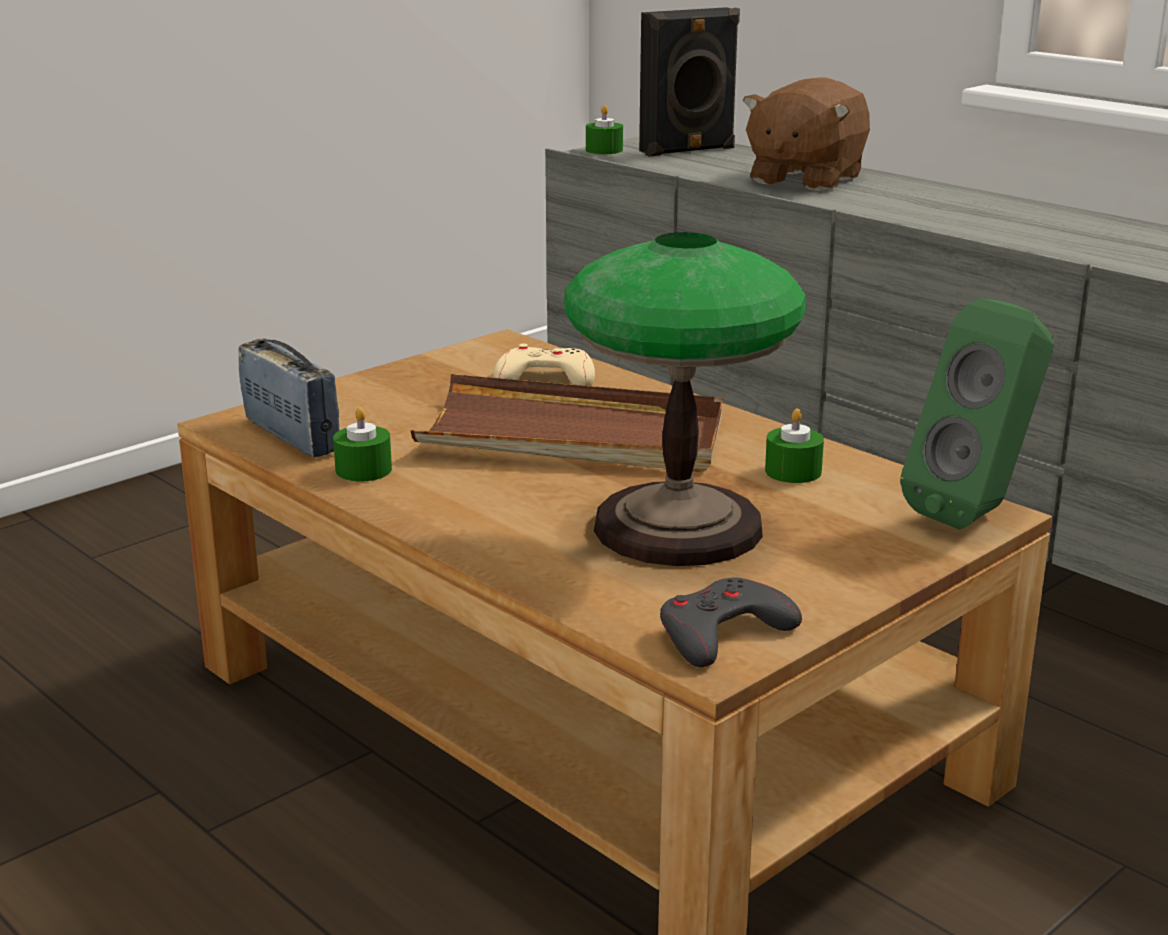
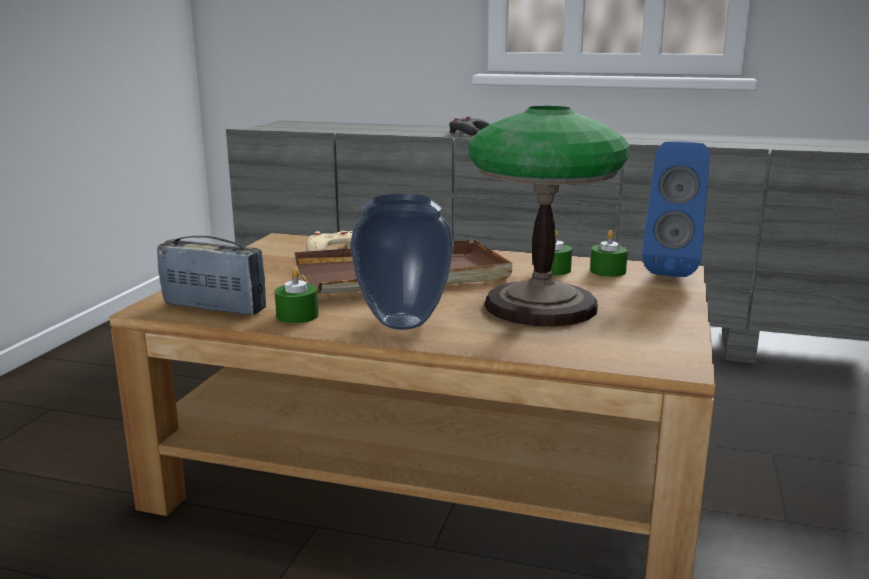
camera: 30 degrees left, 5 degrees down
green candle [586,105,623,154] -> green candle moved to [590,230,628,277]
black speaker [639,7,740,157] -> none
grey game controller [660,577,802,667] -> grey game controller moved to [449,117,490,136]
brown plush toy [742,77,870,191] -> none
green speaker [900,298,1054,530] -> blue speaker [642,141,710,277]
none -> vase [350,194,454,330]

